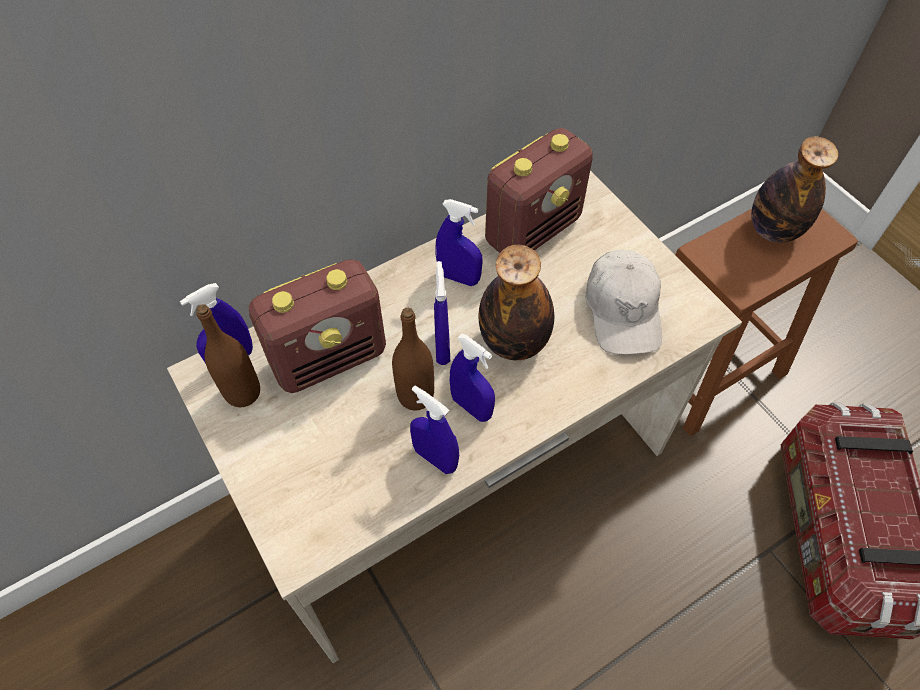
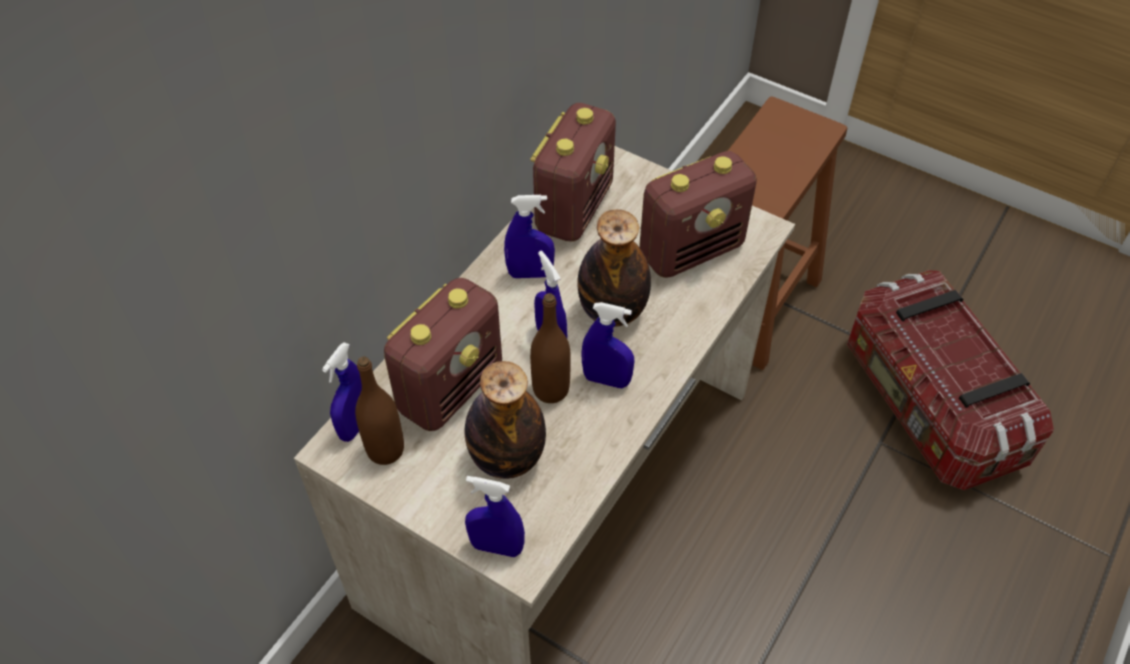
camera: 25 degrees left, 5 degrees down
blue spray bottle [410,386,459,474] -> blue spray bottle moved to [465,476,525,557]
white cap [585,250,662,355] -> radio [639,151,757,278]
bottle [751,137,839,243] -> bottle moved to [464,361,546,479]

